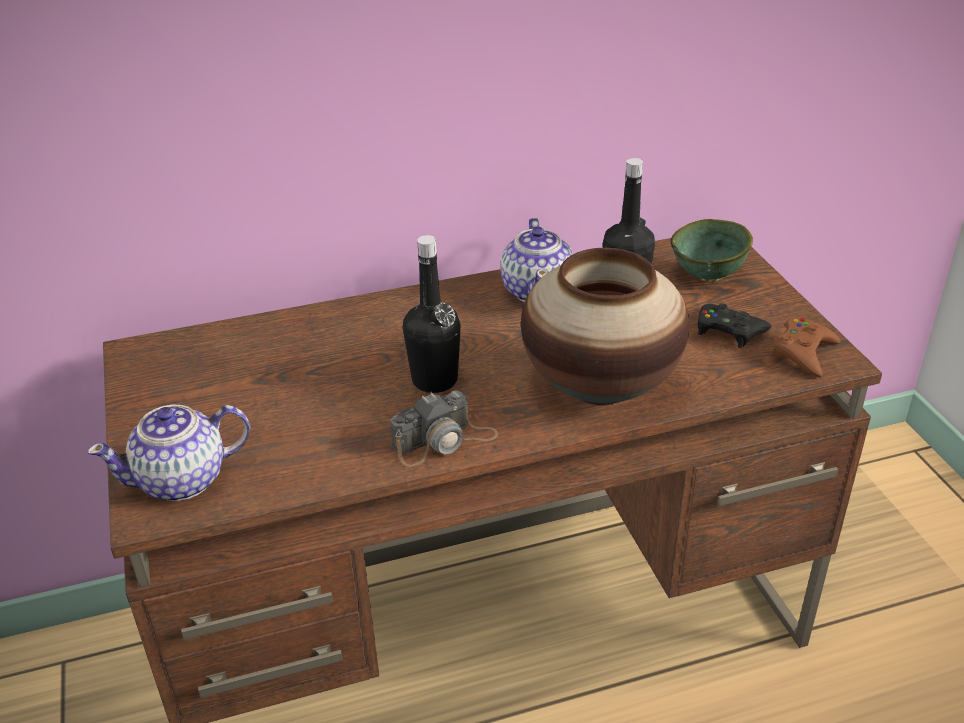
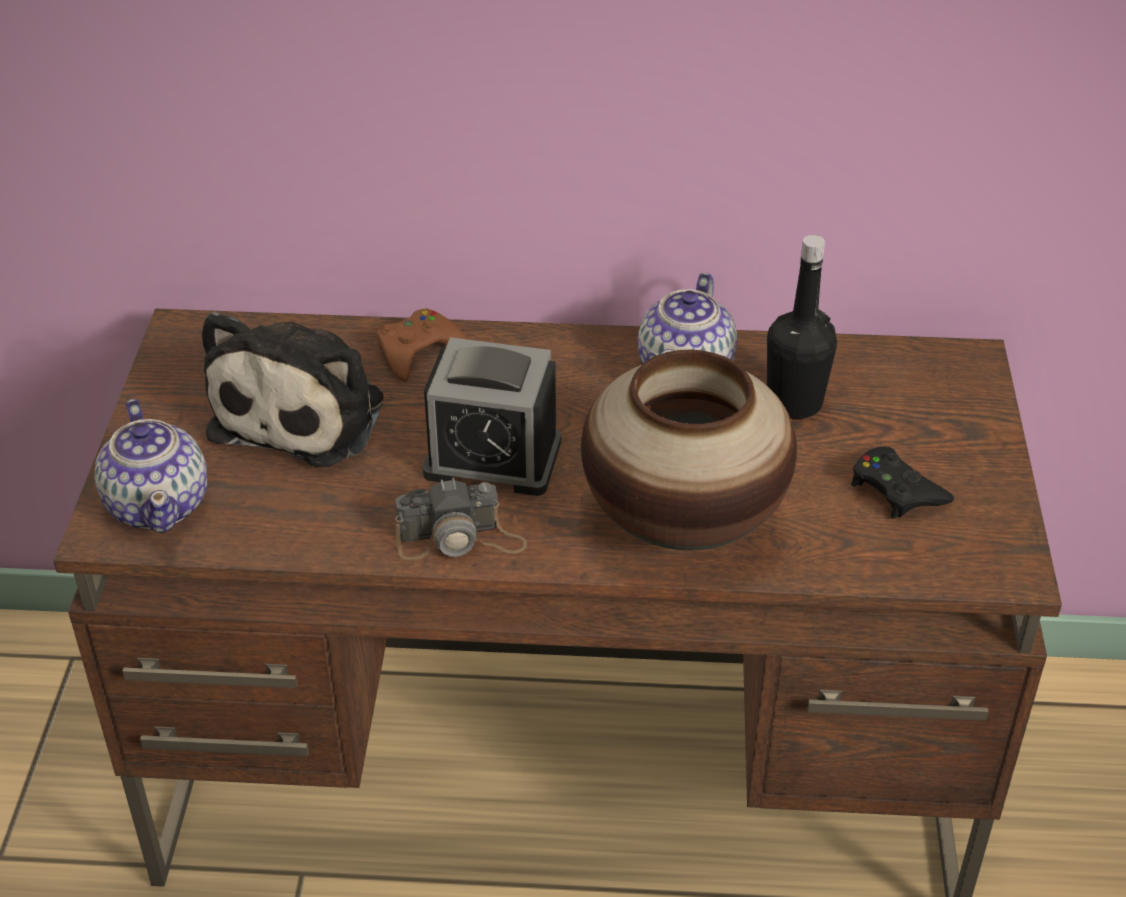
camera: 20 degrees right, 5 degrees up
teapot [87,405,250,501] -> teapot turned 105 degrees counterclockwise [95,399,207,533]
black bottle [403,235,461,393] -> alarm clock [423,337,561,496]
green bowl [670,219,753,282] -> none
brown game controller [771,318,840,377] -> brown game controller moved to [377,309,468,382]
none -> plush toy [202,311,384,467]

